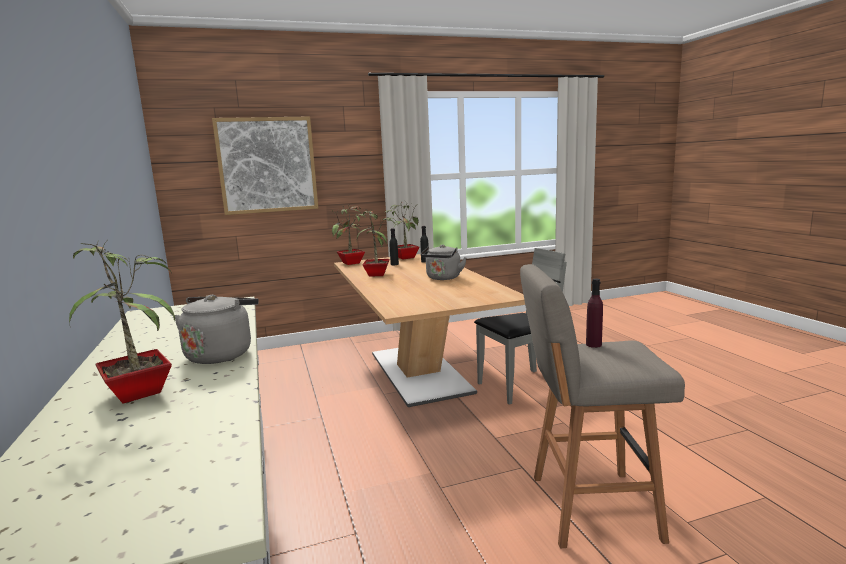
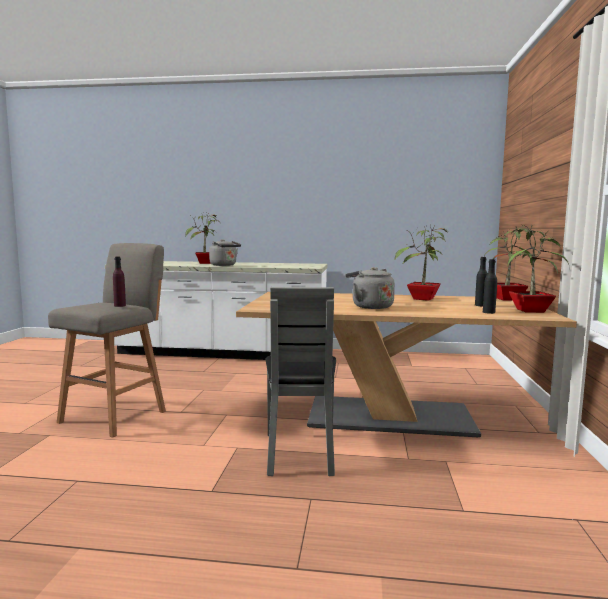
camera: 115 degrees right, 5 degrees down
picture [212,116,318,215] -> none

